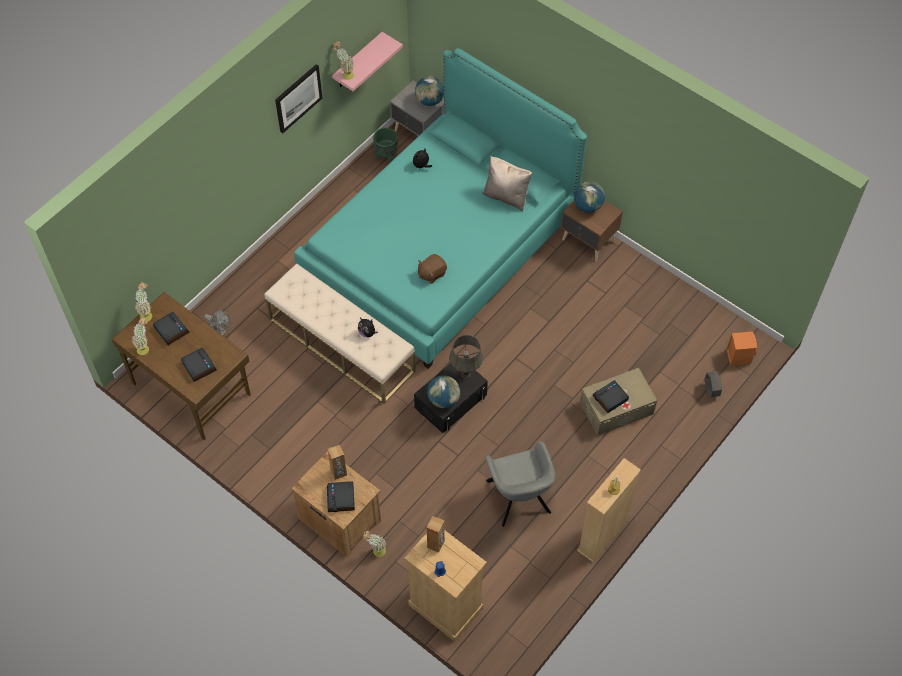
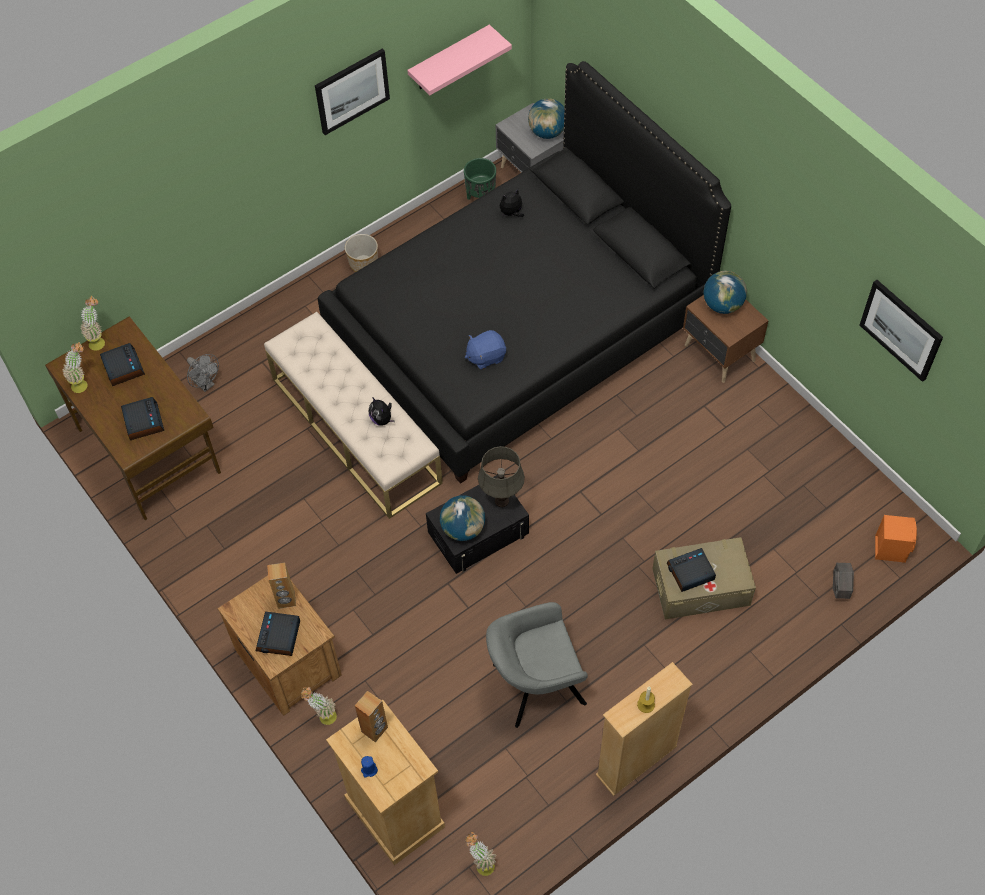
camera: 15 degrees right, 0 degrees up
turquoise bed [294,48,587,369] -> black bed [318,61,731,484]
potted plant [333,42,354,80] -> potted plant moved to [465,832,496,876]
brown plush toy [418,254,447,284] -> blue plush toy [465,330,506,370]
beige pillow [482,156,532,211] -> none
grey armchair [486,441,555,527] -> grey armchair turned 75 degrees clockwise [486,602,588,728]
none -> planter [345,234,378,272]
none -> picture [859,280,943,382]

